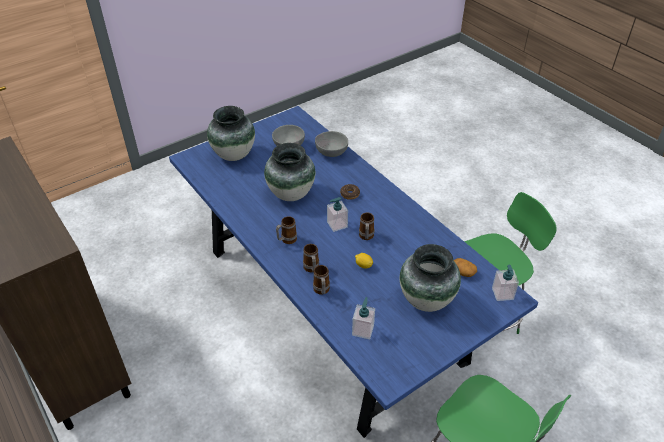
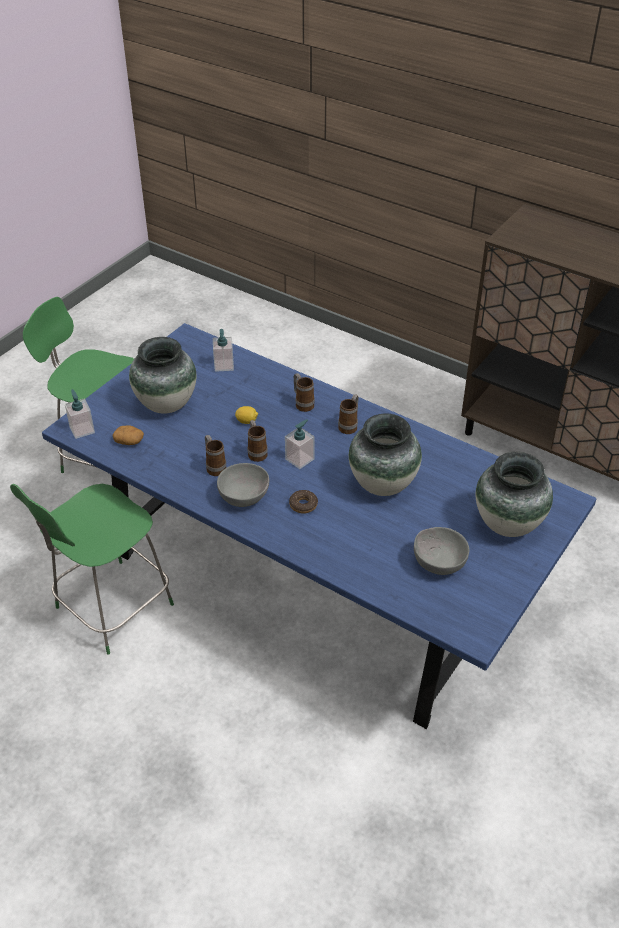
camera: 160 degrees right, 0 degrees up
mug [313,265,330,294] -> mug moved to [205,435,226,476]
grey bowl [315,131,348,157] -> grey bowl moved to [217,463,269,507]

